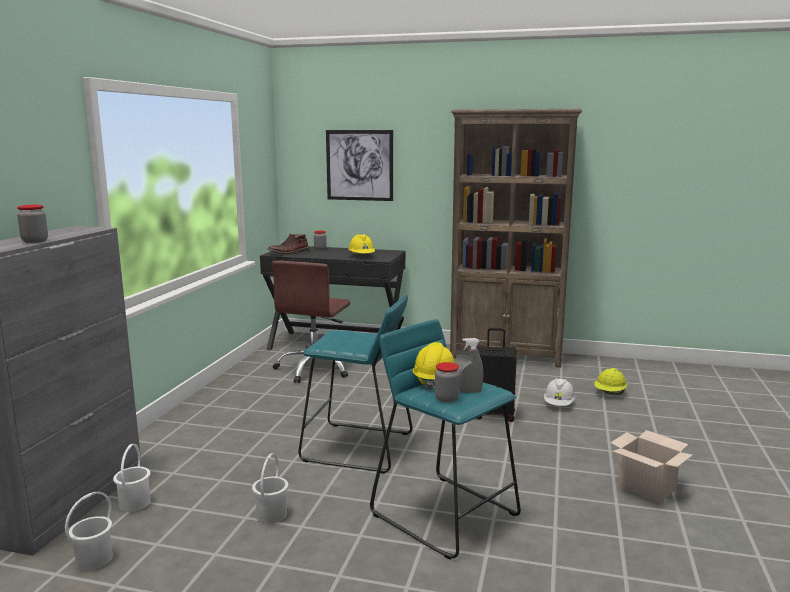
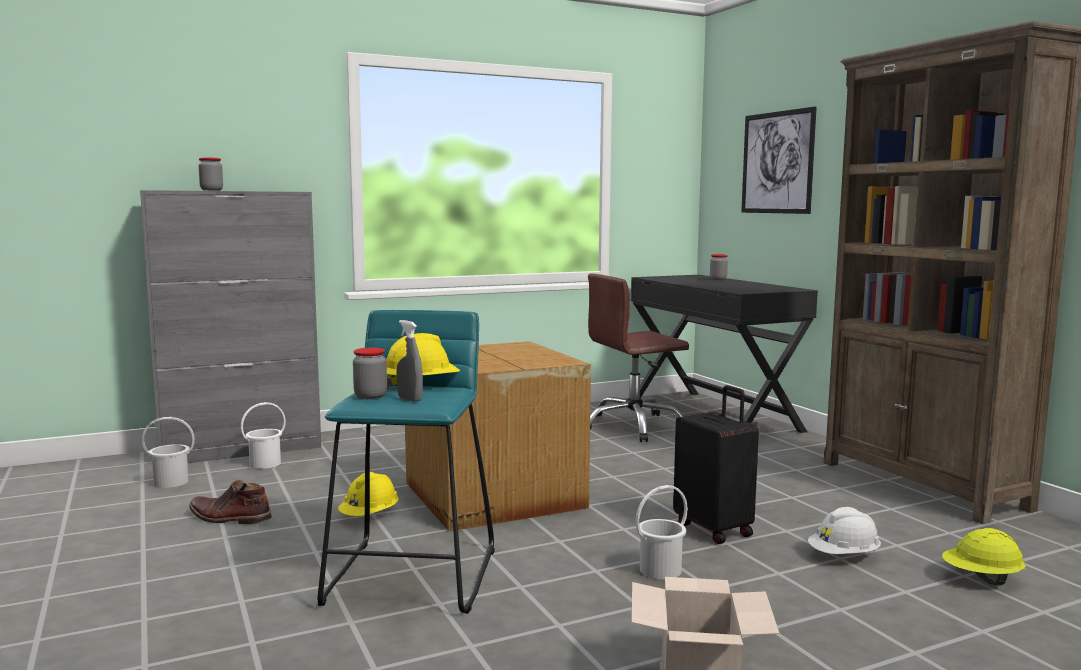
camera: 50 degrees right, 5 degrees down
white bucket [252,453,288,524] -> white bucket moved to [636,485,688,580]
brown boot [268,234,309,254] -> brown boot moved to [189,480,272,524]
turquoise stool [298,295,412,474] -> cardboard box [405,341,591,531]
yellow hard hat [349,234,375,254] -> yellow hard hat moved to [338,472,399,516]

